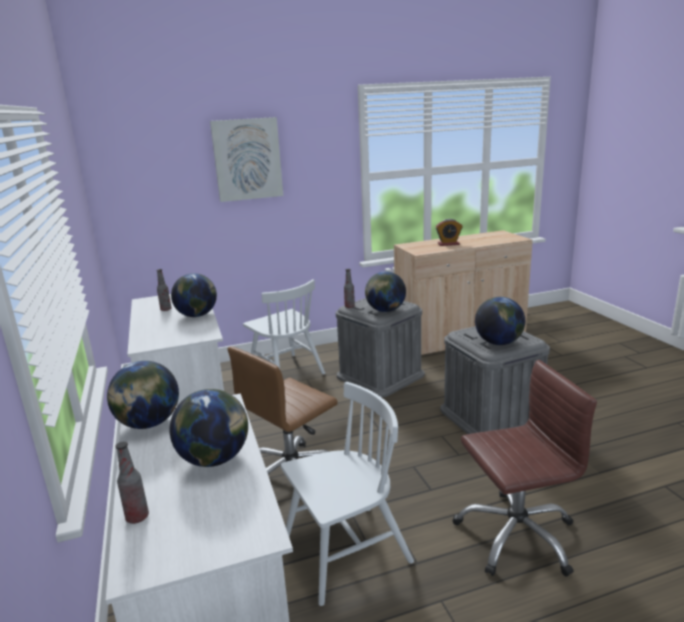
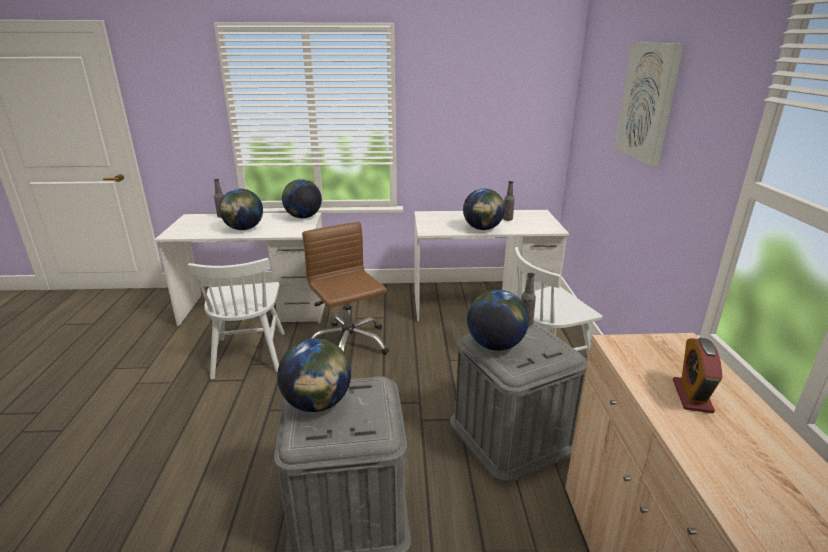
camera: 105 degrees right, 5 degrees up
brown office chair [453,360,597,577] -> none

